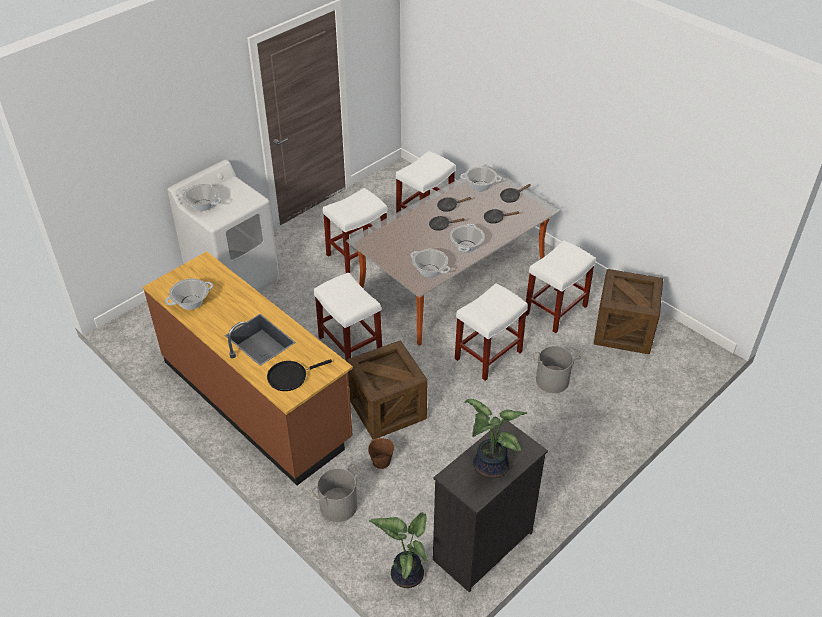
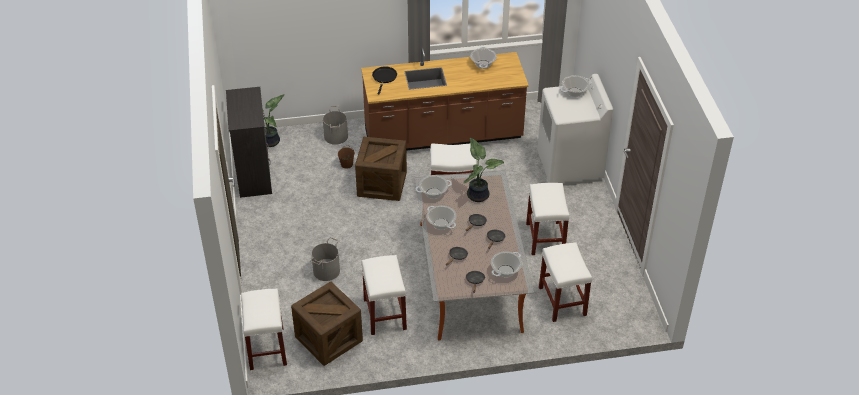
camera: 125 degrees right, 0 degrees up
white stool [455,283,528,381] -> white stool moved to [241,289,287,370]
potted plant [464,399,527,478] -> potted plant moved to [464,138,504,202]

